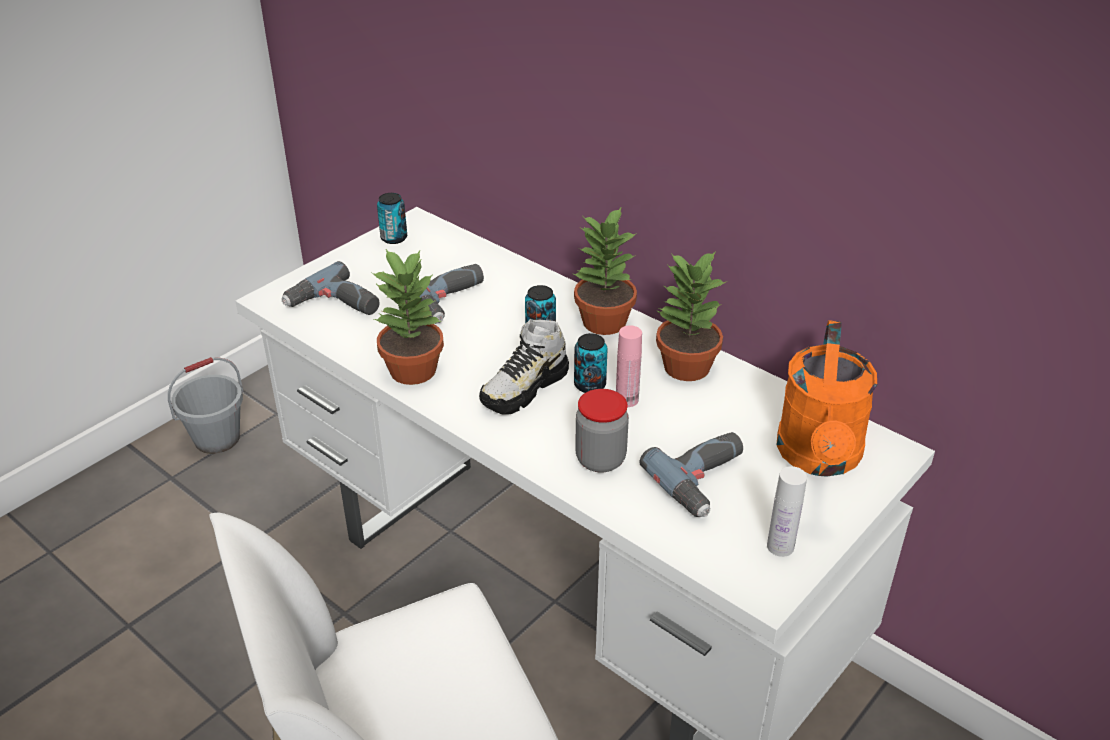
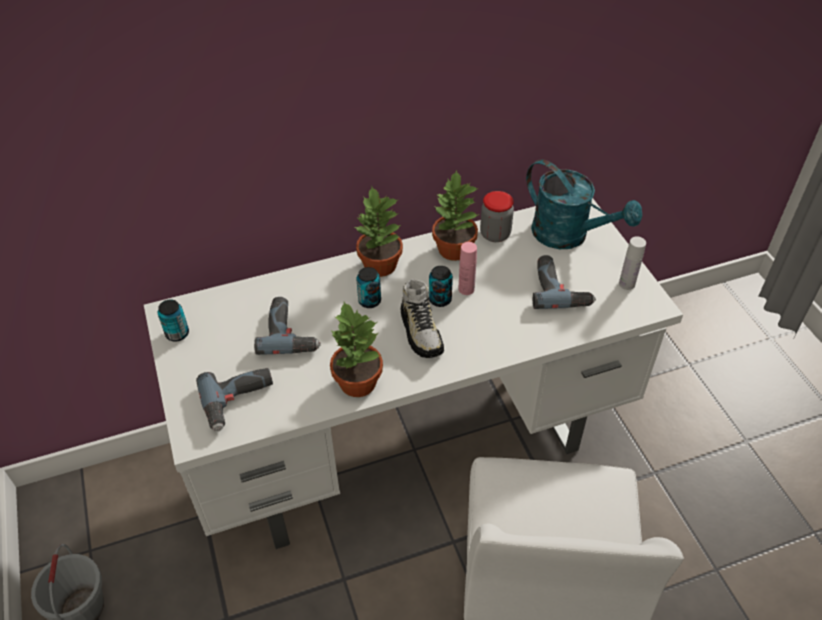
camera: 60 degrees left, 10 degrees up
jar [575,389,629,472] -> jar moved to [480,191,514,242]
orange watering can [777,320,877,477] -> turquoise watering can [526,159,642,249]

